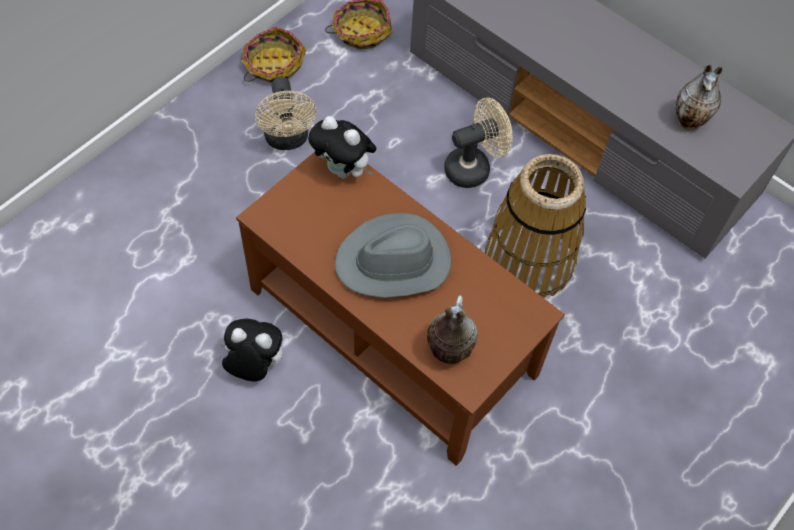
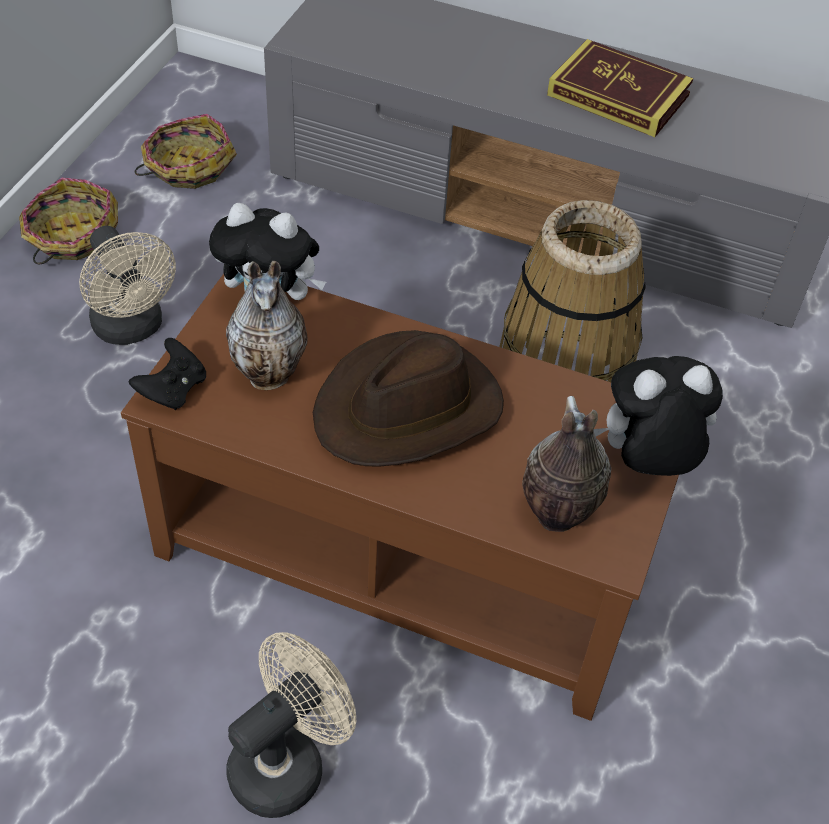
camera: 20 degrees left, 10 degrees down
plush toy [219,319,282,381] -> plush toy moved to [594,356,723,476]
grey hat [335,213,452,298] -> brown hat [313,330,504,467]
beige fan [444,98,513,188] -> beige fan moved to [226,632,356,818]
vase [676,64,723,130] -> vase moved to [226,261,308,390]
none -> black game controller [129,338,206,410]
none -> book [547,39,693,137]

